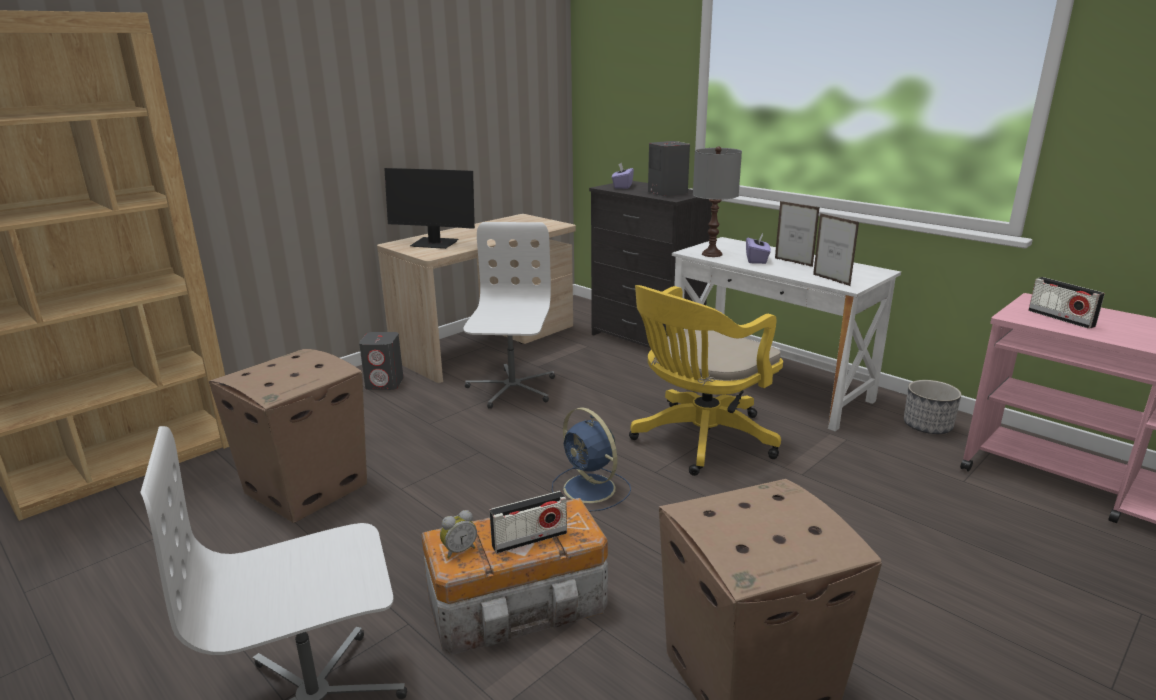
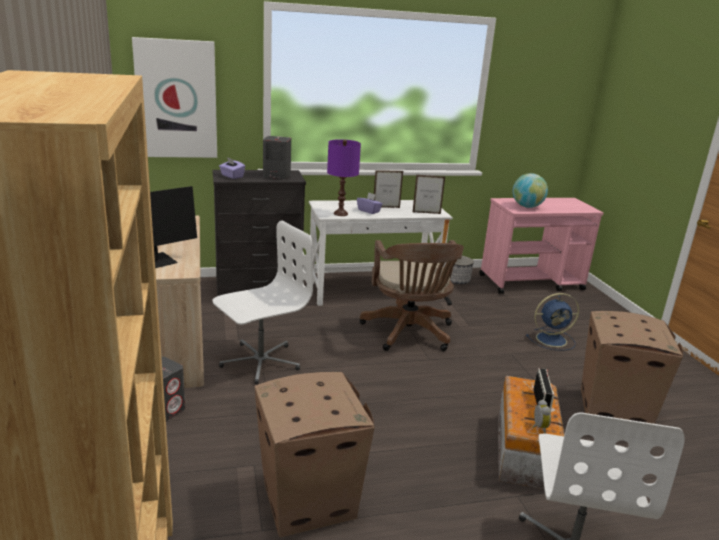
camera: 60 degrees left, 0 degrees up
white office chair [463,222,555,409] -> white office chair turned 105 degrees clockwise [212,221,313,384]
blue fan [552,407,631,512] -> blue fan moved to [526,293,579,350]
yellow office chair [629,285,783,476] -> brown office chair [360,240,464,351]
grey table lamp [693,146,742,257] -> purple table lamp [327,139,361,216]
radio [1028,277,1105,329] -> globe [512,173,548,208]
none -> picture [132,37,217,158]

